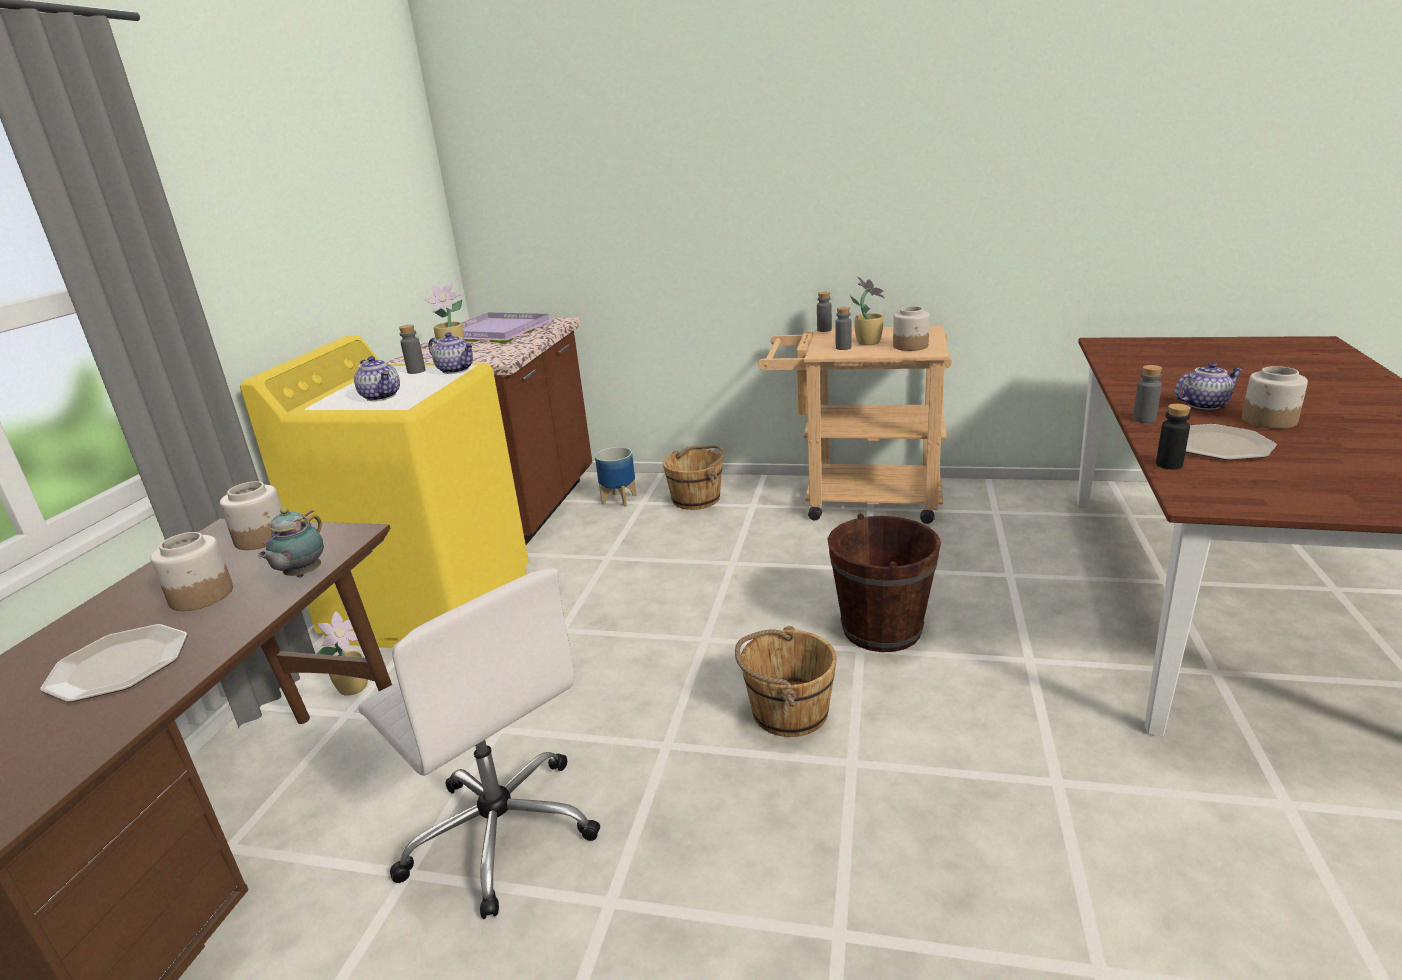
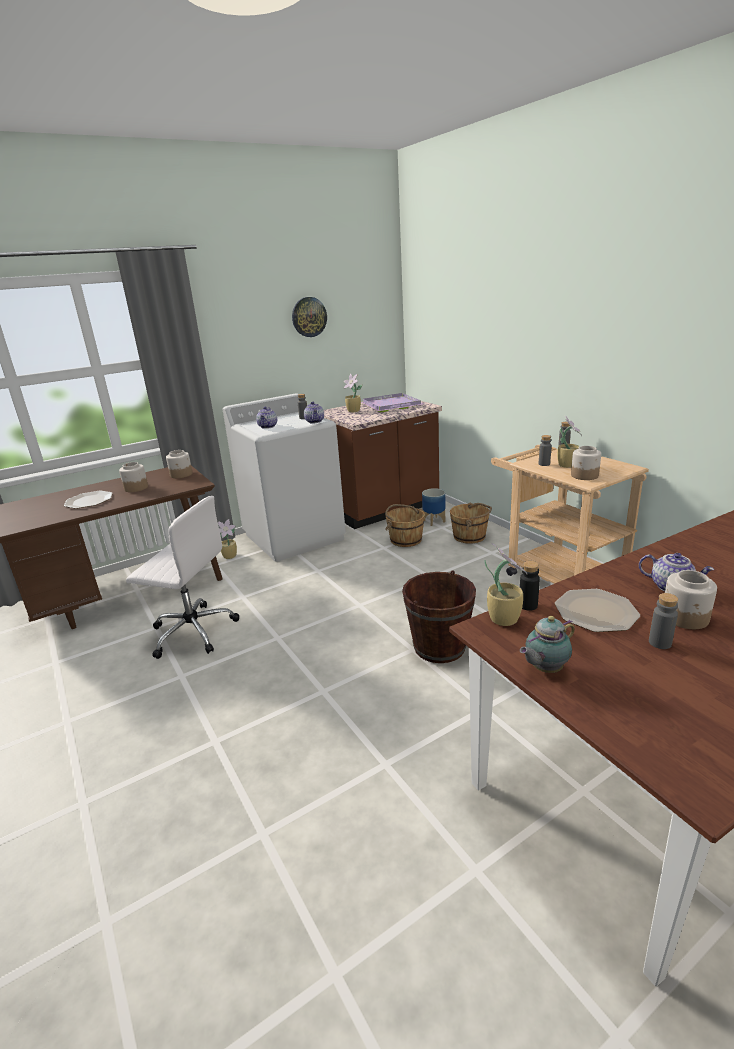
camera: 45 degrees right, 0 degrees up
yellow washing machine [240,335,529,648] -> white washing machine [223,393,346,562]
teapot [258,508,324,578] -> teapot moved to [520,616,575,673]
white office chair [358,568,601,919] -> white office chair turned 75 degrees counterclockwise [126,496,239,659]
brown bucket [735,626,837,737] -> brown bucket moved to [385,504,425,547]
grey bottle [1133,365,1162,423] -> grey bottle moved to [649,593,678,649]
none -> wall clock [292,297,327,337]
none -> potted plant [485,543,527,626]

